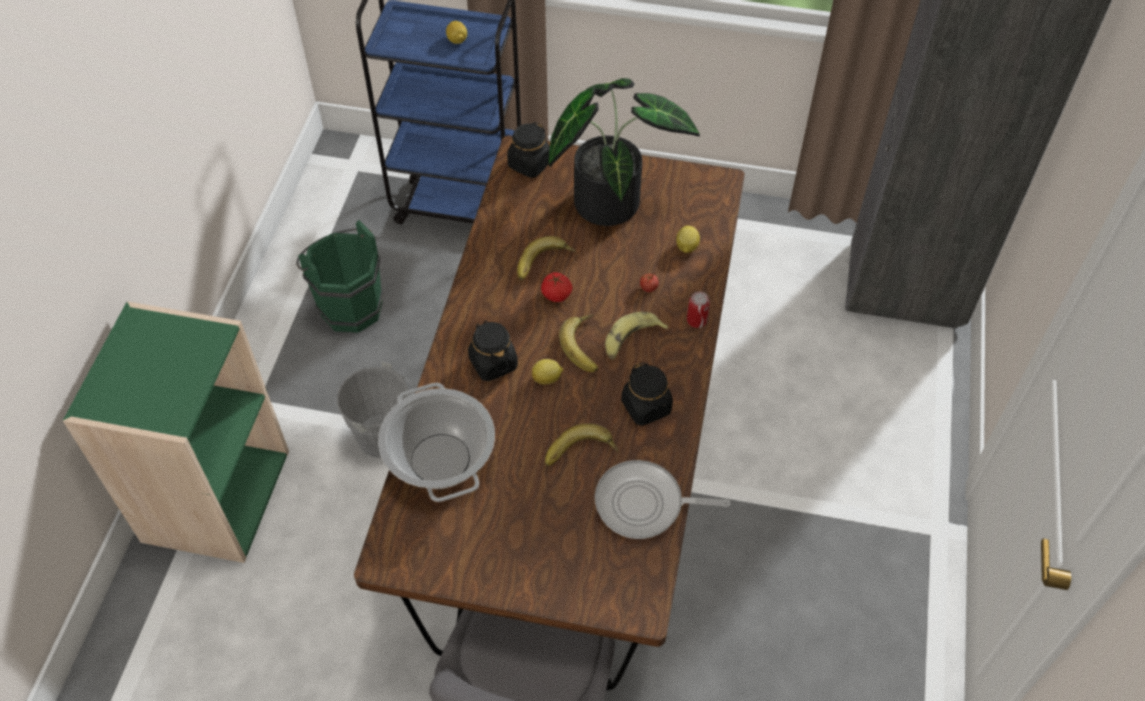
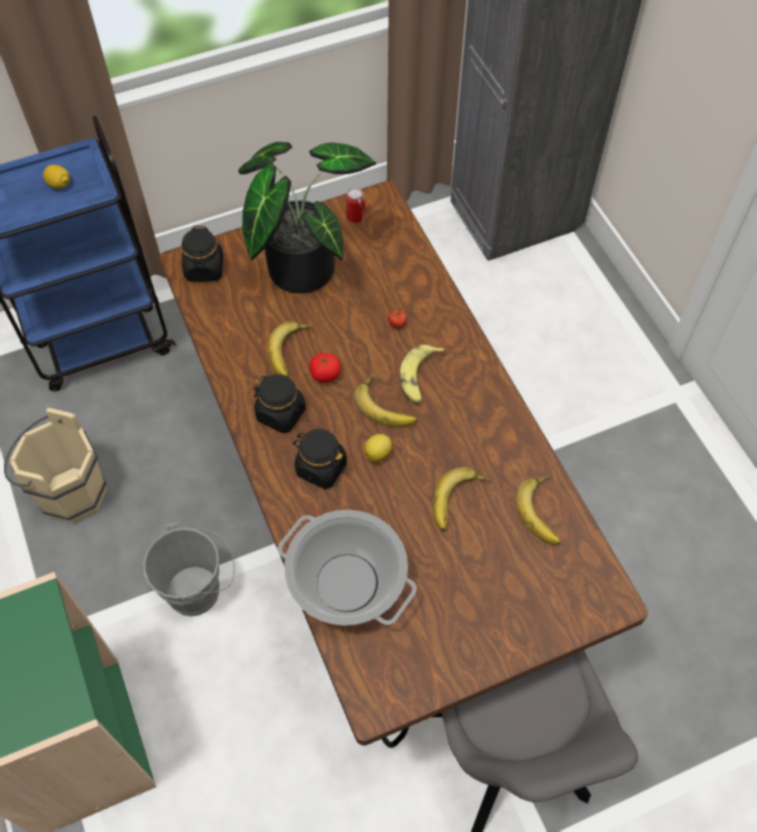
camera: 35 degrees left, 5 degrees up
green bucket [296,220,383,333] -> beige bucket [4,408,107,524]
frying pan [595,460,730,539] -> banana [515,476,561,545]
black jar [621,362,673,426] -> black jar moved to [254,374,306,433]
lemon [676,226,700,253] -> none
can [687,291,710,328] -> can moved to [346,187,365,223]

